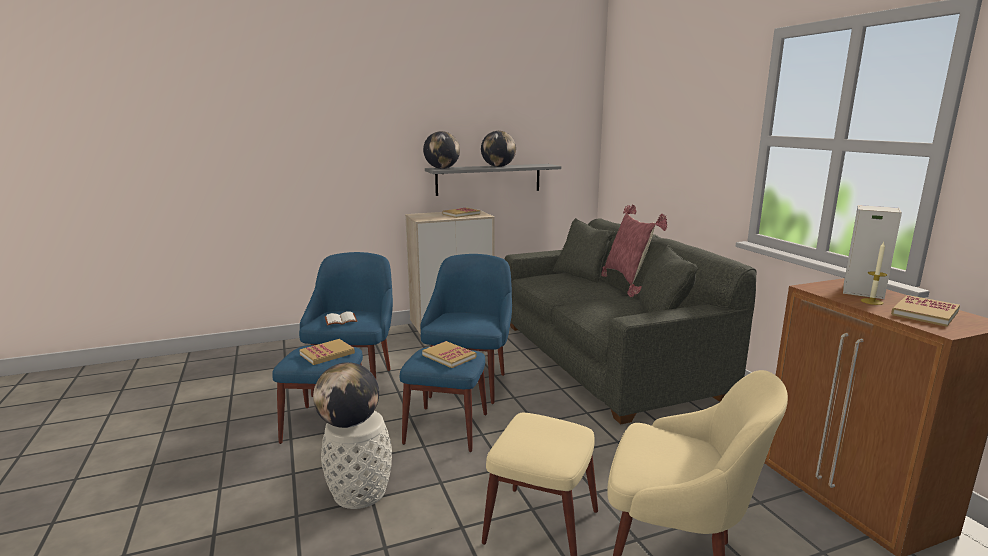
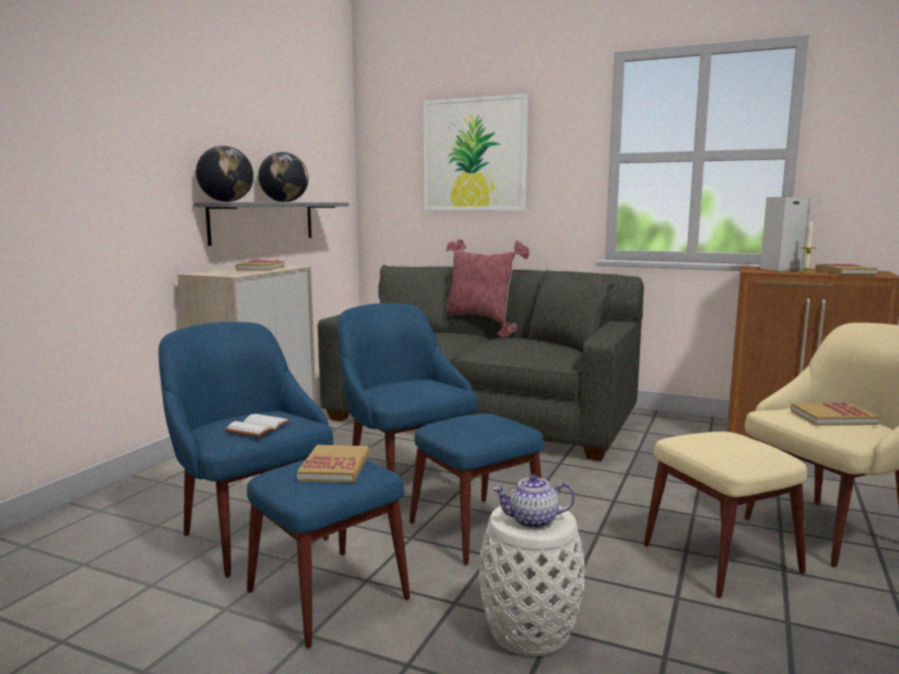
camera: 45 degrees left, 5 degrees down
globe [313,362,379,428] -> teapot [493,475,575,529]
book [422,341,476,368] -> book moved to [790,402,880,426]
none -> picture [423,94,528,210]

